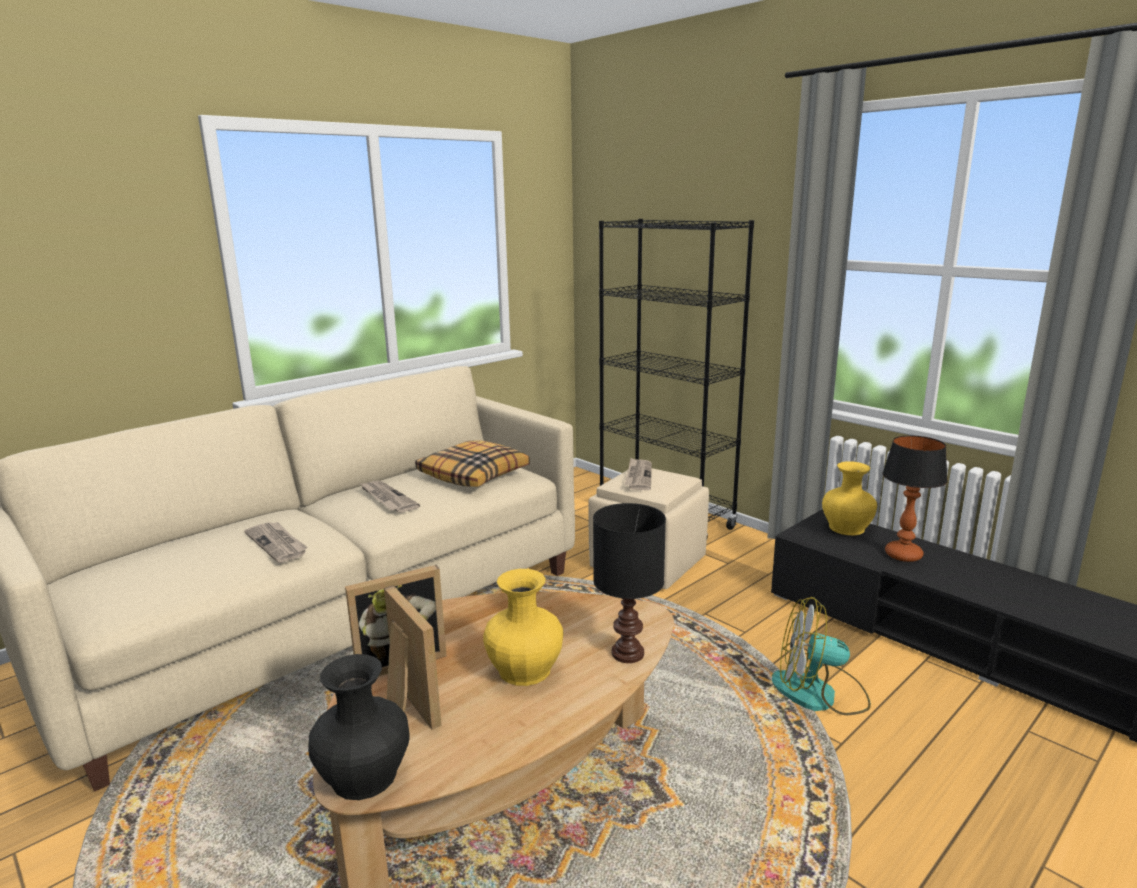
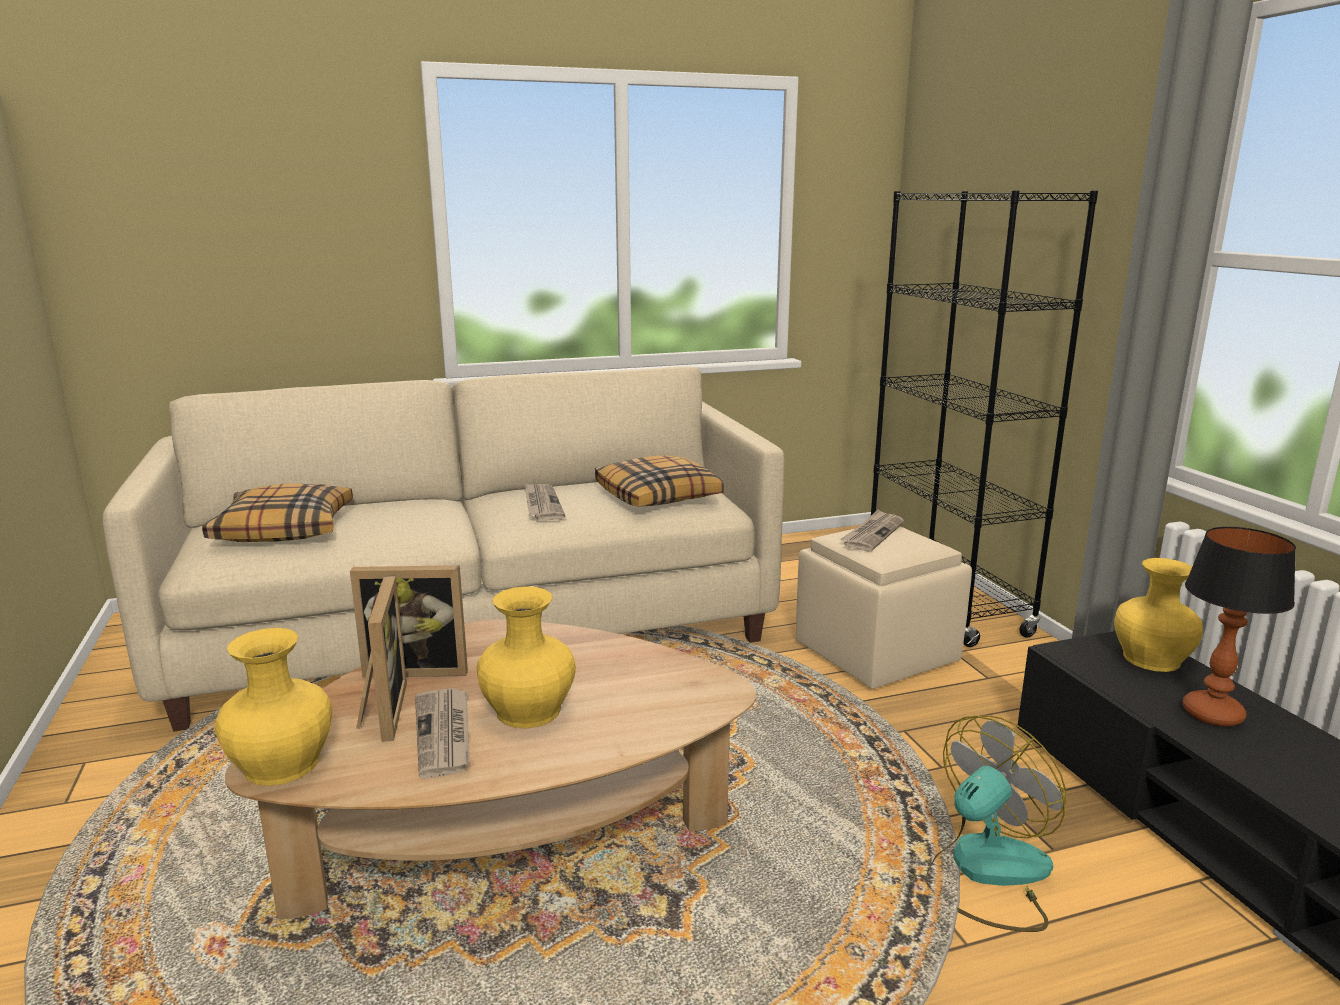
camera: 25 degrees right, 0 degrees up
newspaper [244,522,307,563] -> newspaper moved to [415,688,470,778]
black vase [308,654,410,800] -> yellow vase [215,628,332,786]
black table lamp [593,503,666,663] -> none
fan [772,597,871,716] -> fan turned 105 degrees clockwise [926,715,1066,932]
none -> pillow [202,483,353,542]

